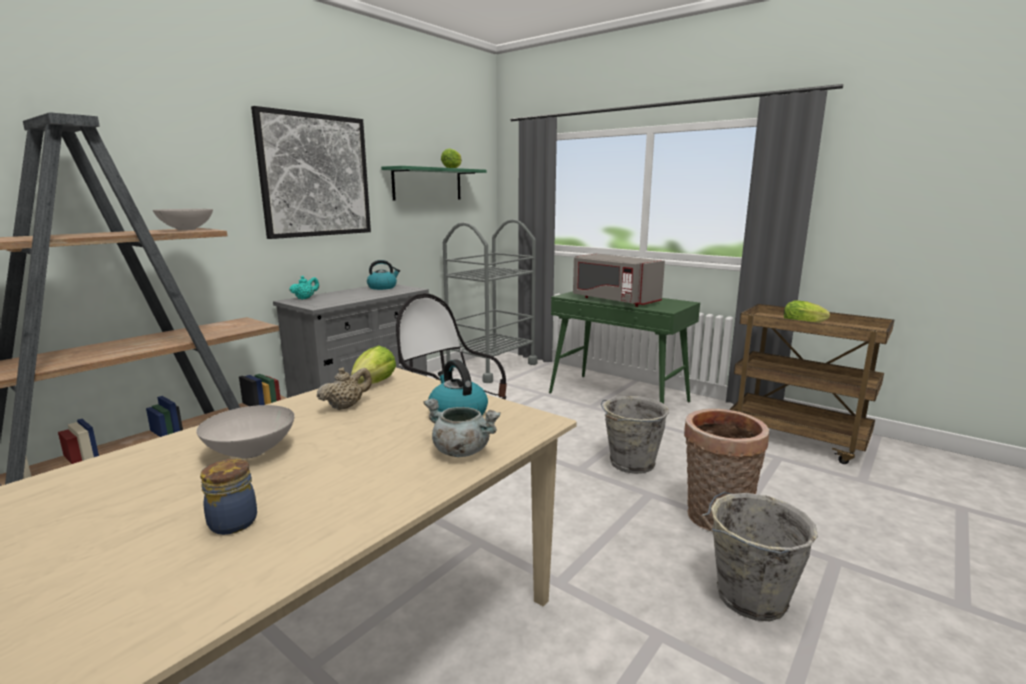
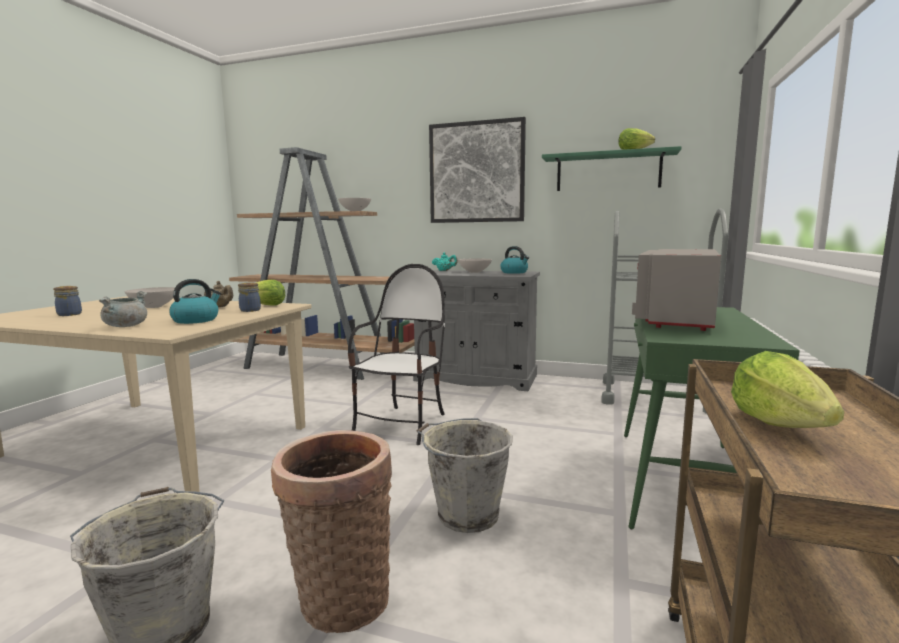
camera: 70 degrees right, 5 degrees down
none -> jar [238,282,261,312]
none -> white bowl [458,259,492,273]

